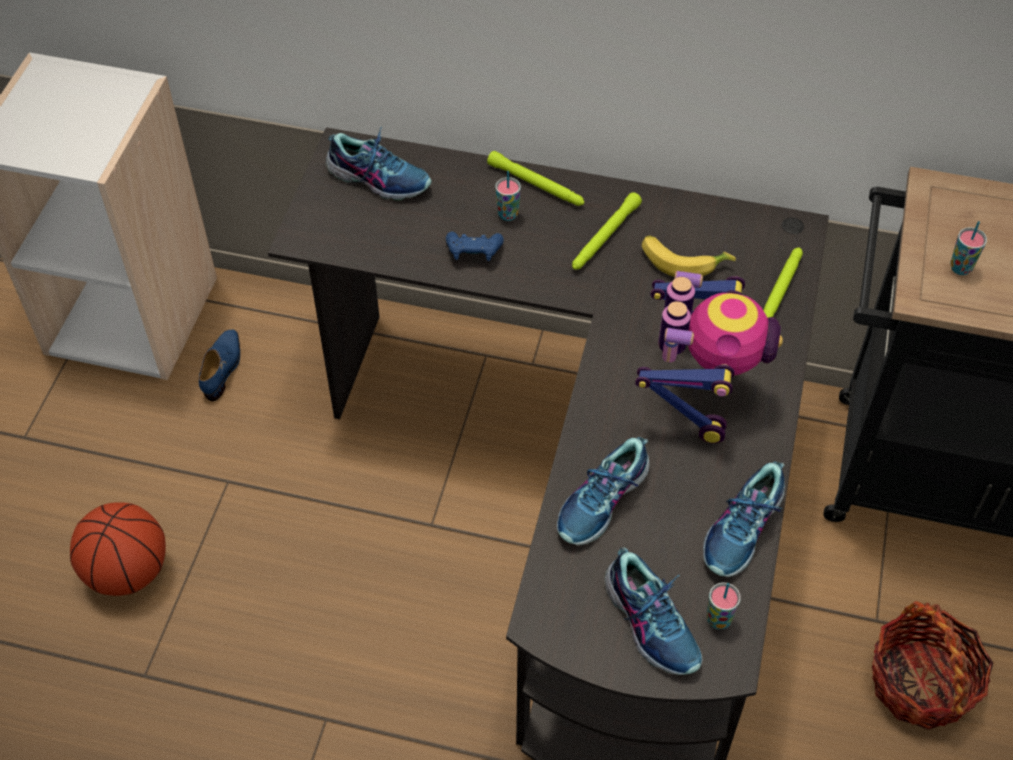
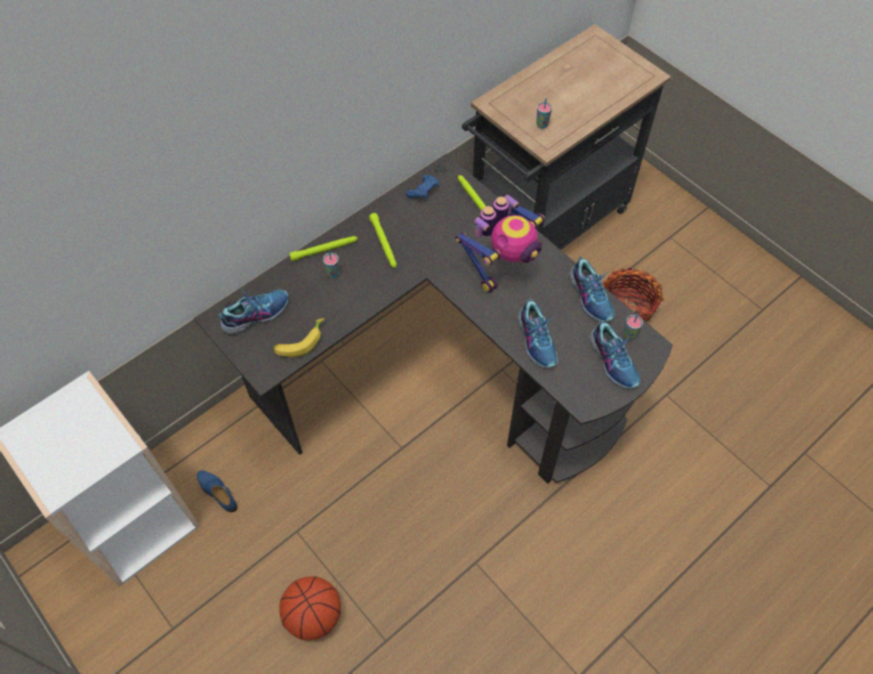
camera: 55 degrees left, 5 degrees up
blue game controller [446,232,504,261] -> blue game controller moved to [406,175,439,199]
shoe [604,548,702,675] -> shoe turned 60 degrees clockwise [589,320,640,388]
toy robot [635,271,783,443] -> toy robot turned 90 degrees clockwise [455,195,545,293]
banana [642,235,736,277] -> banana moved to [273,318,325,357]

